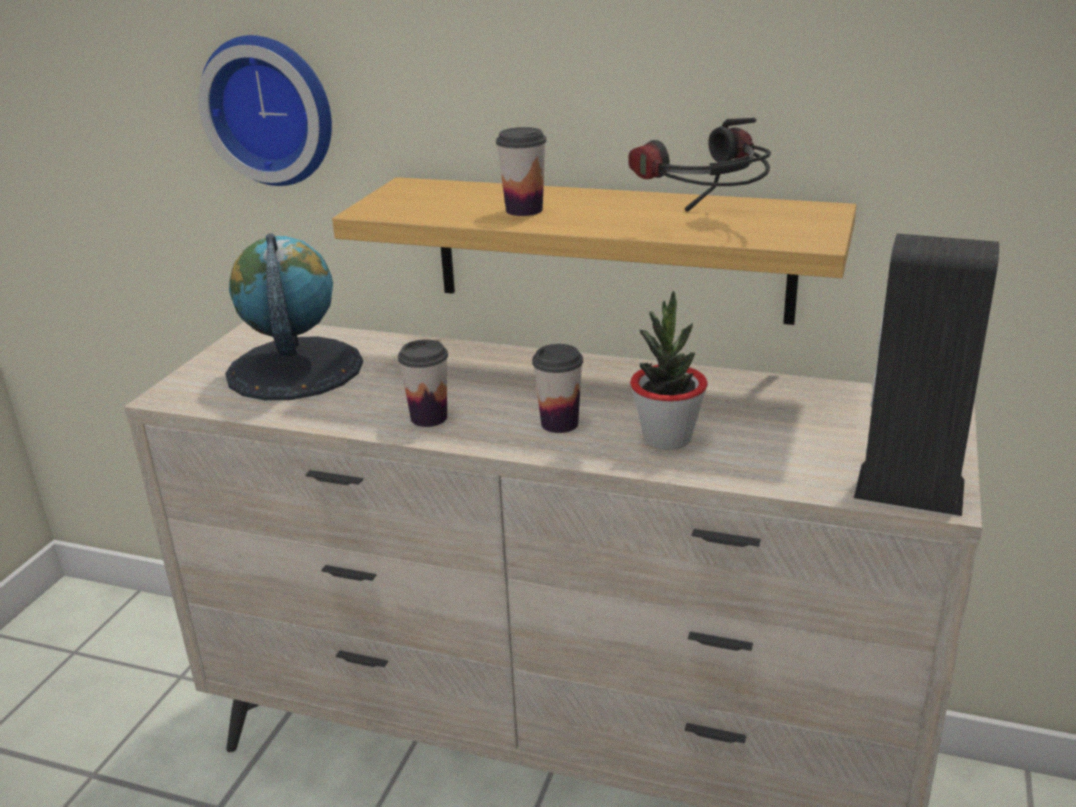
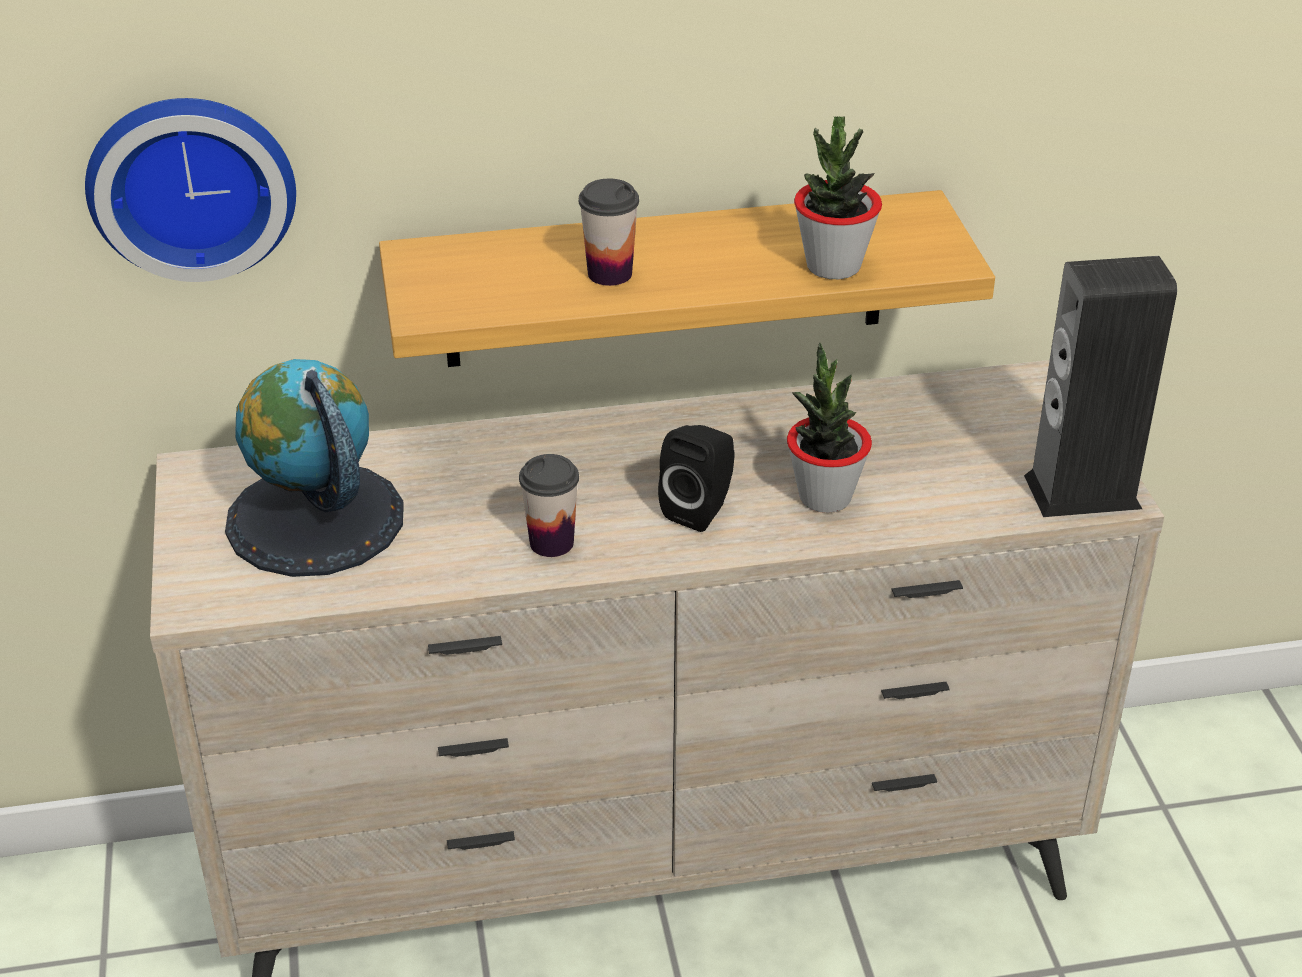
camera: 30 degrees left, 10 degrees up
cup [532,344,583,433] -> black speaker [658,425,735,532]
headphones [628,118,771,212] -> potted plant [794,116,882,279]

